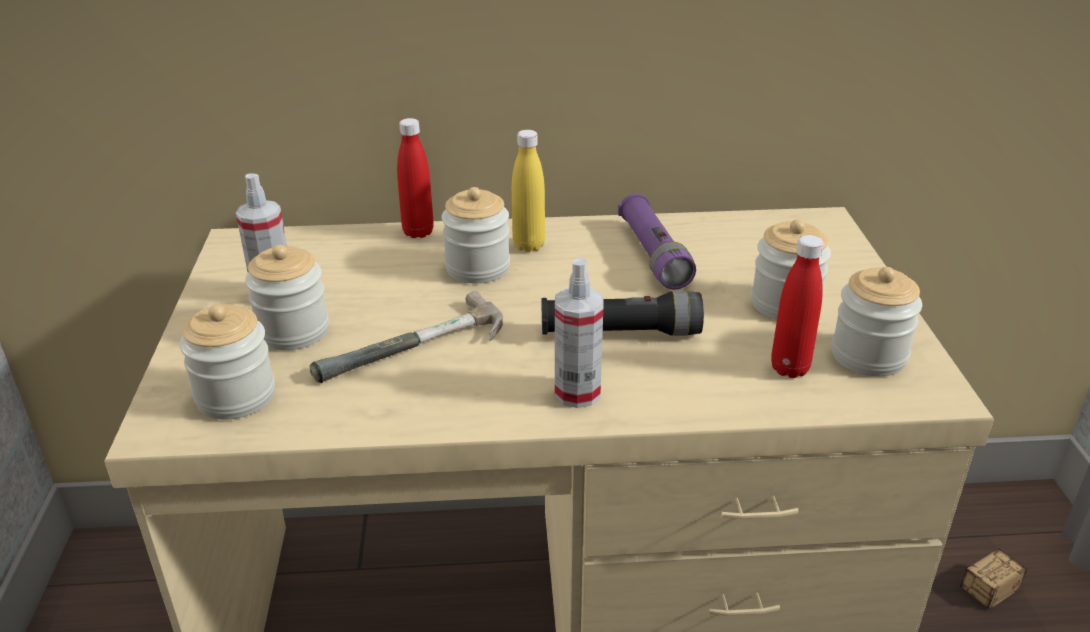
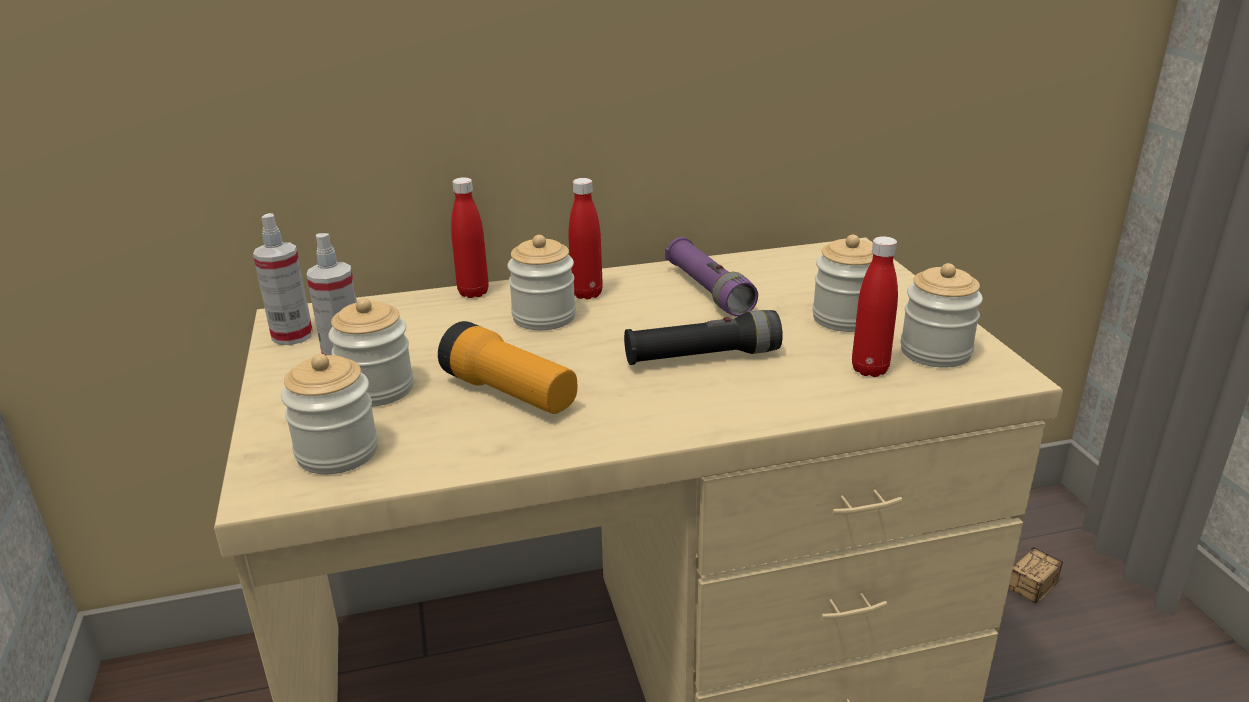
camera: 10 degrees left, 5 degrees down
hammer [310,291,503,383] -> flashlight [438,321,577,414]
yellow bottle [512,130,545,252] -> red bottle [568,178,603,299]
spray bottle [555,258,604,408] -> spray bottle moved to [253,213,313,345]

